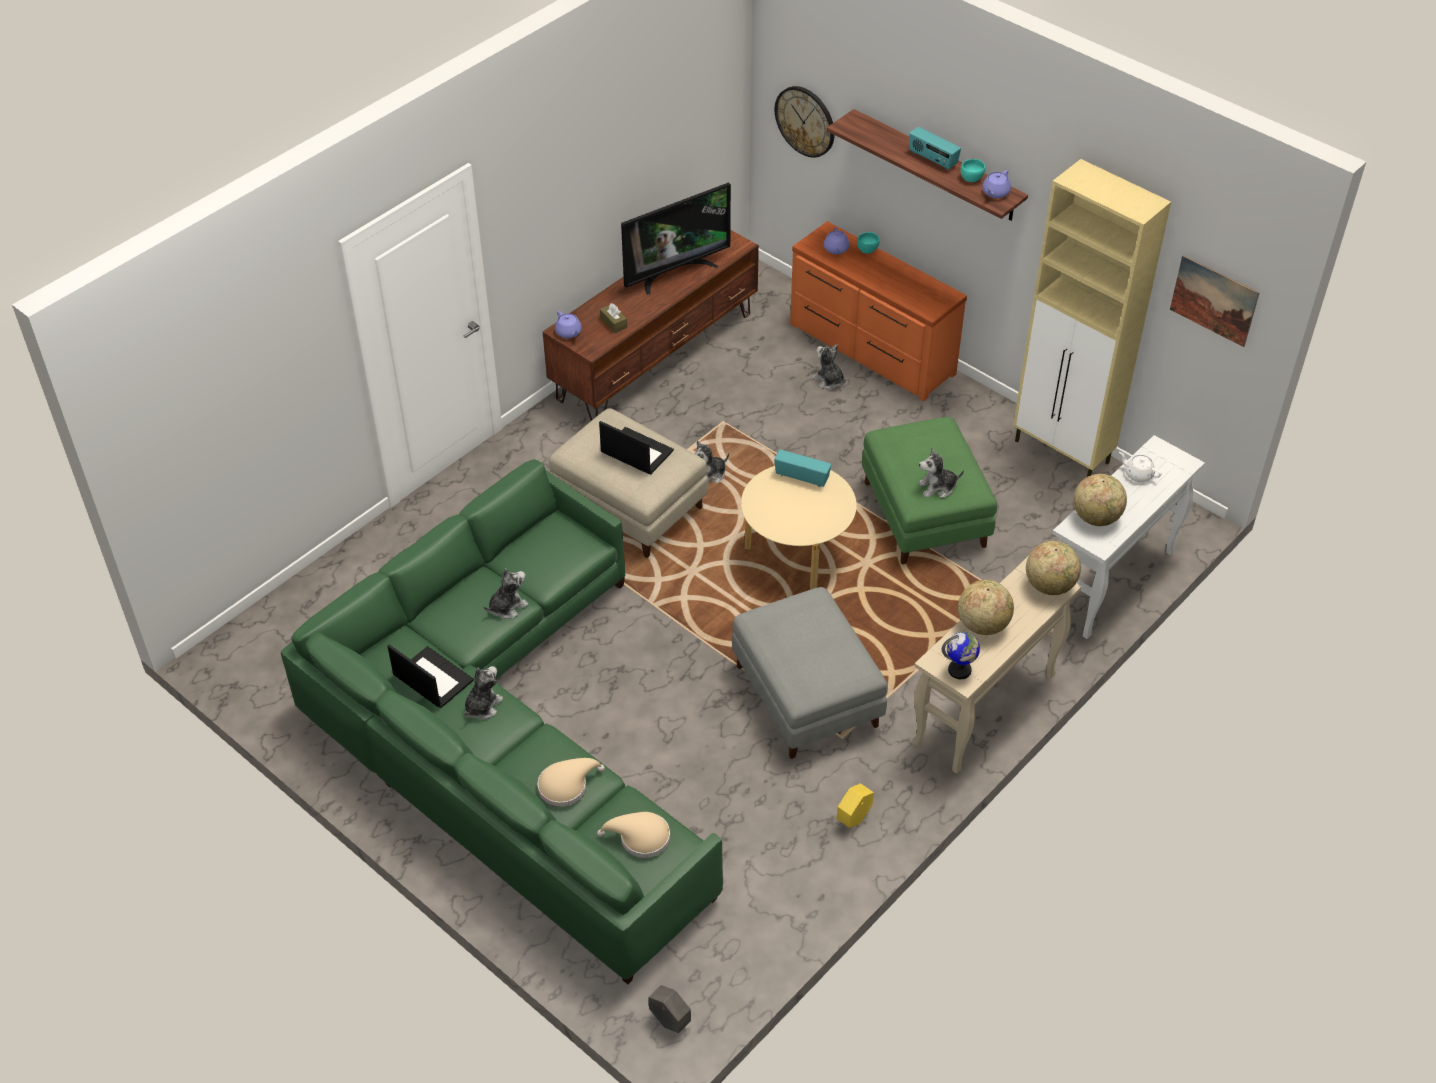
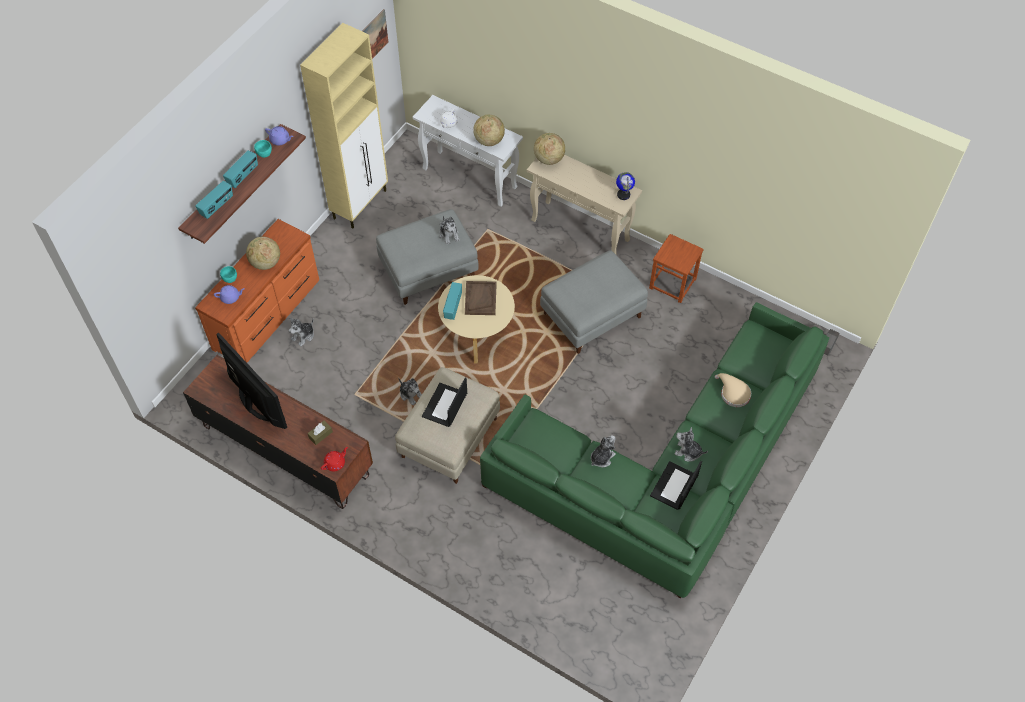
camera: 100 degrees left, 10 degrees up
plush toy [484,568,529,619] -> plush toy turned 90 degrees clockwise [591,435,616,468]
purple teapot [555,311,582,338] -> red teapot [321,447,348,471]
beige hat [597,812,670,858] -> none
wall clock [775,86,834,157] -> none
yellow planter [837,783,874,828] -> brown stool [649,234,704,303]
green ottoman [862,417,997,564] -> grey ottoman [376,209,479,305]
globe [958,580,1014,635] -> globe moved to [246,237,280,270]
none -> radio [195,181,233,219]
none -> brown tray [465,281,497,315]

